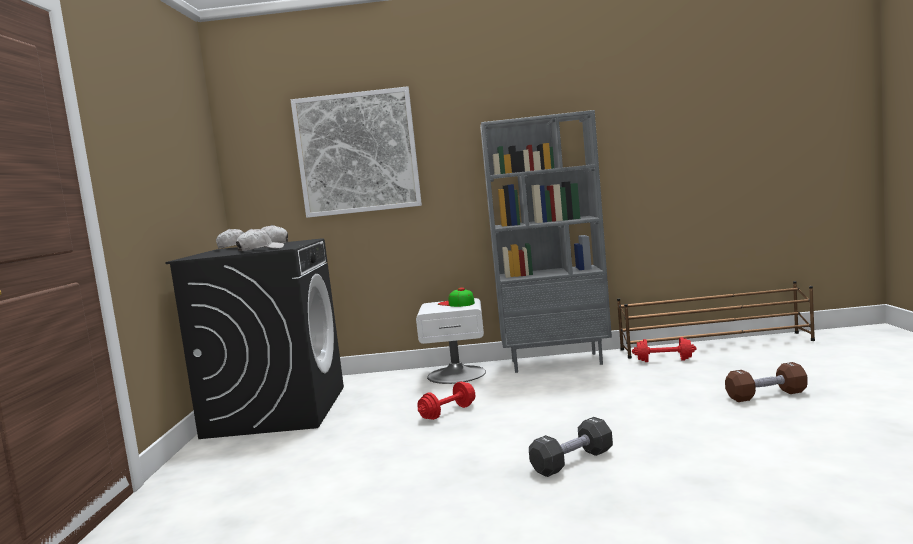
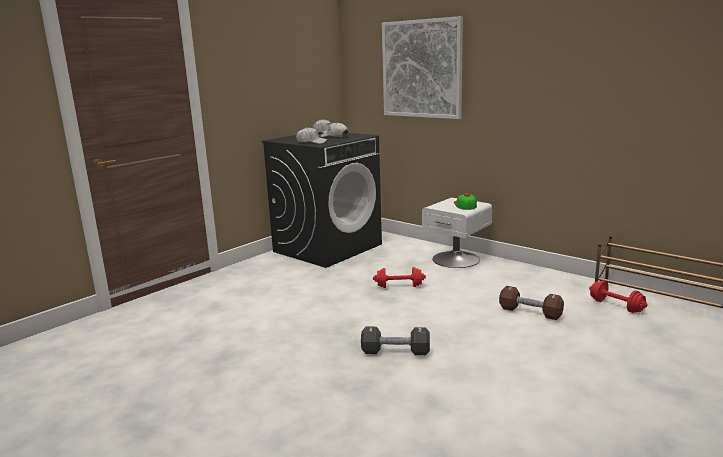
camera: 40 degrees right, 10 degrees up
grey bookcase [480,110,612,373] -> none
brown dumbbell [725,362,808,402] -> brown dumbbell moved to [499,286,564,320]

